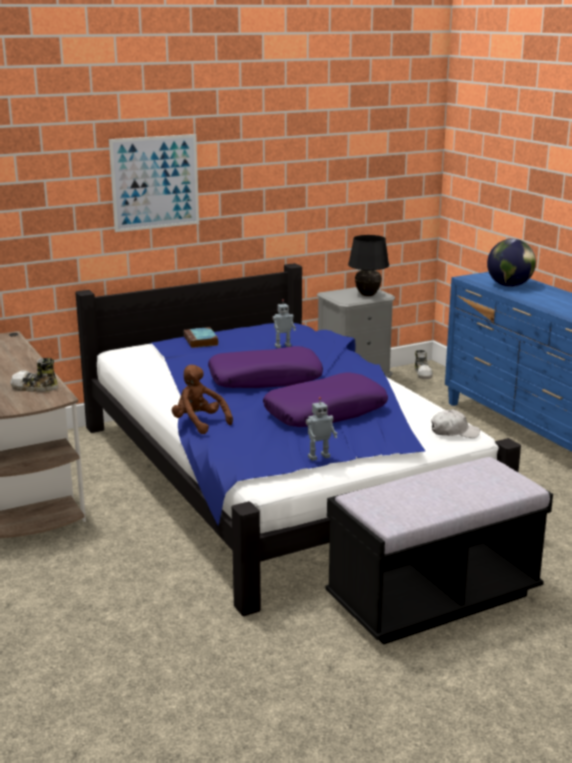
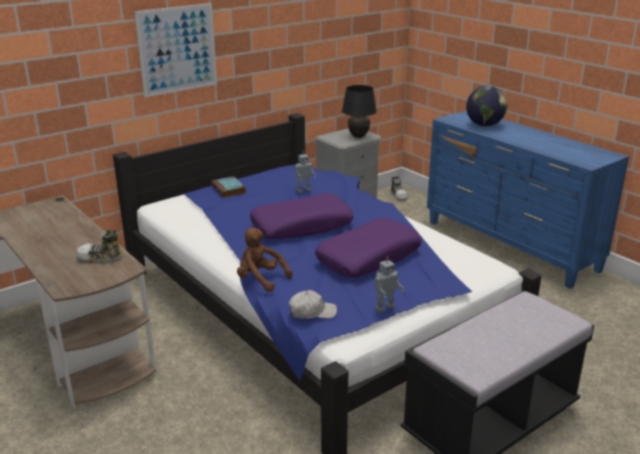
camera: 10 degrees left, 5 degrees up
white cap [431,409,480,438] -> white cap moved to [289,290,337,319]

